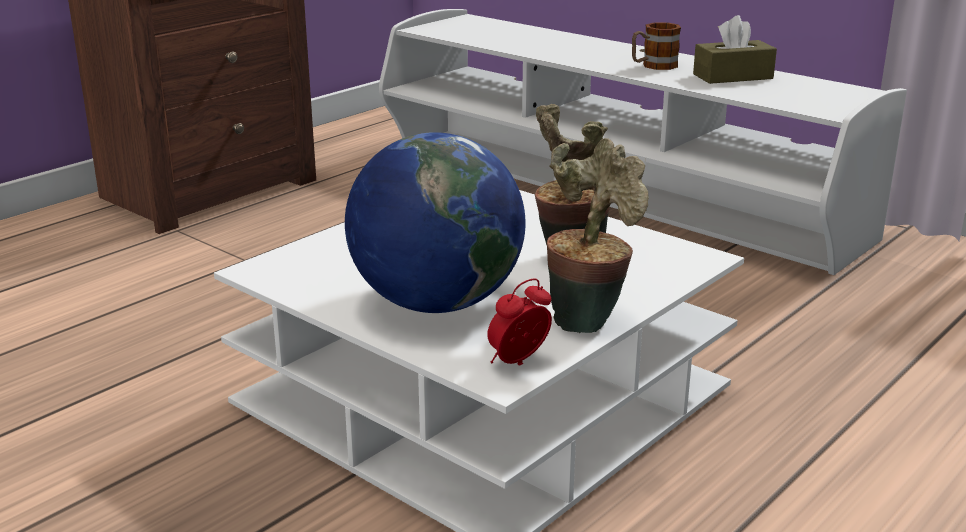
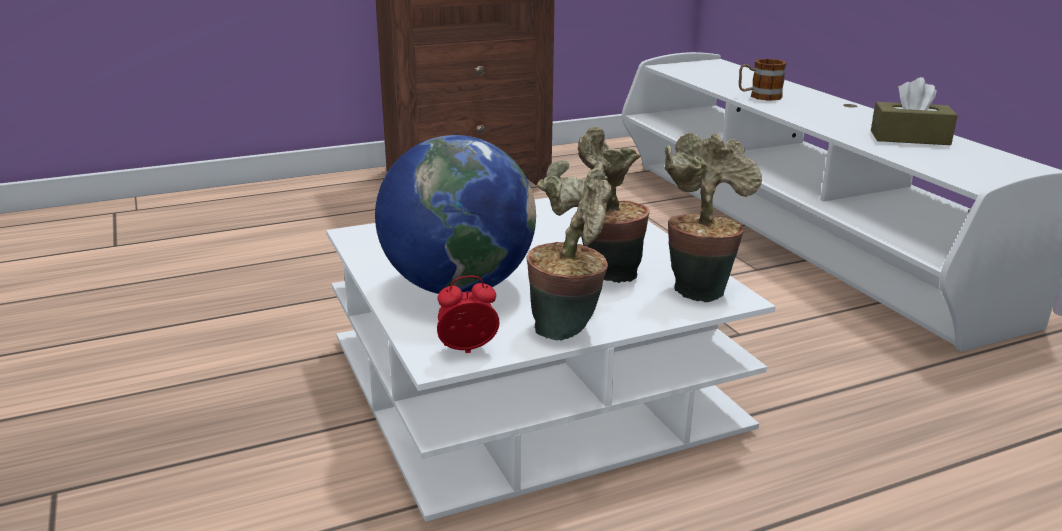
camera: 25 degrees right, 0 degrees up
mug [632,22,681,70] -> mug moved to [739,59,787,101]
none -> potted plant [665,133,762,302]

